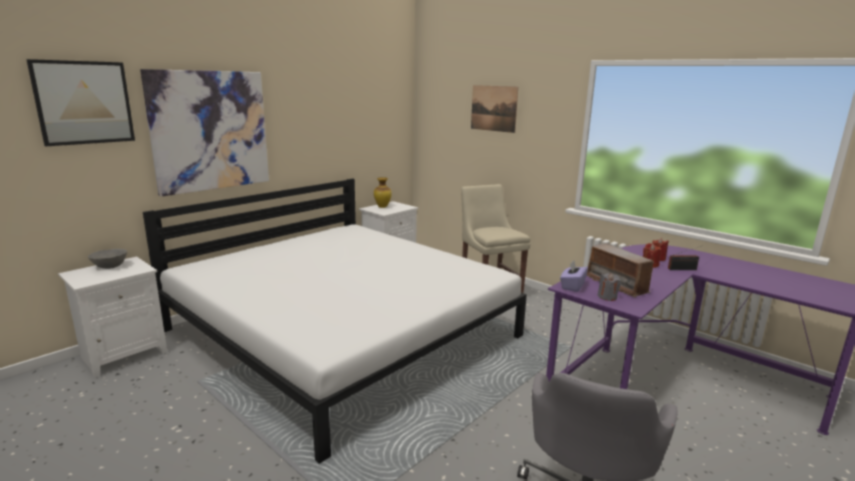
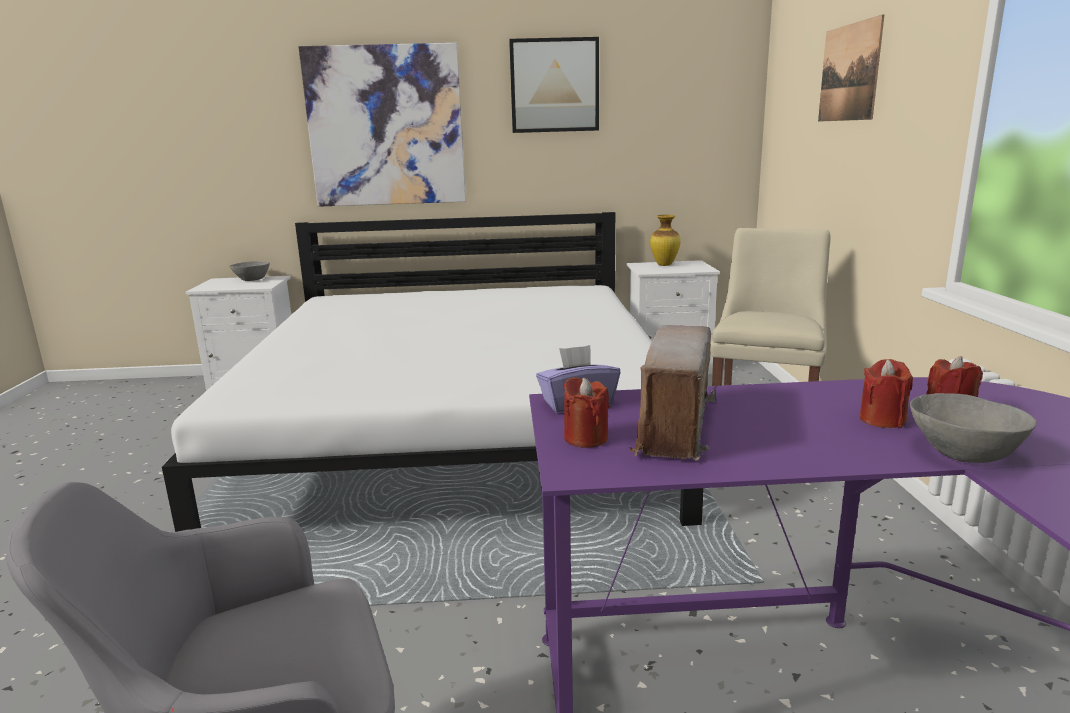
camera: 45 degrees right, 0 degrees up
picture [26,59,135,146] -> picture moved to [509,37,599,133]
grey candle [598,273,621,301] -> red candle [564,377,609,448]
radio [668,246,701,270] -> grey bowl [910,393,1037,463]

